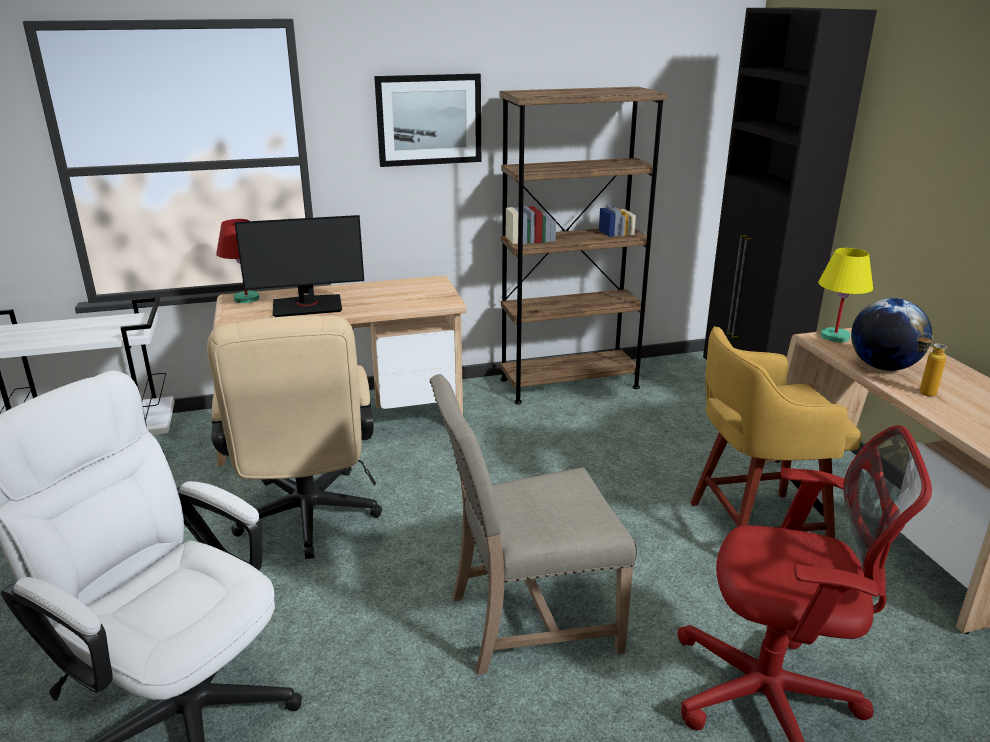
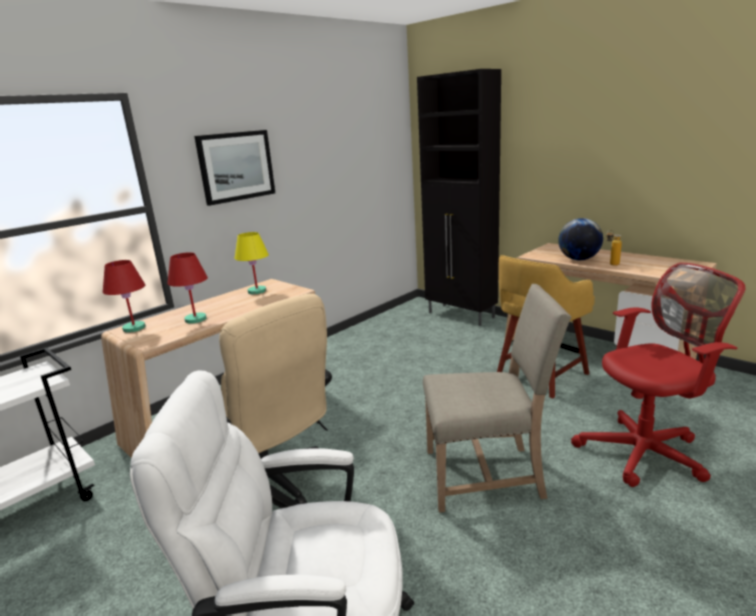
camera: 30 degrees left, 5 degrees down
monitor [234,215,364,317] -> red table lamp [167,252,208,324]
beige chair [430,374,637,675] -> beige chair turned 135 degrees counterclockwise [423,284,571,512]
brown bookcase [500,87,668,404] -> none
yellow table lamp [818,248,873,342] -> yellow table lamp moved to [234,232,269,294]

